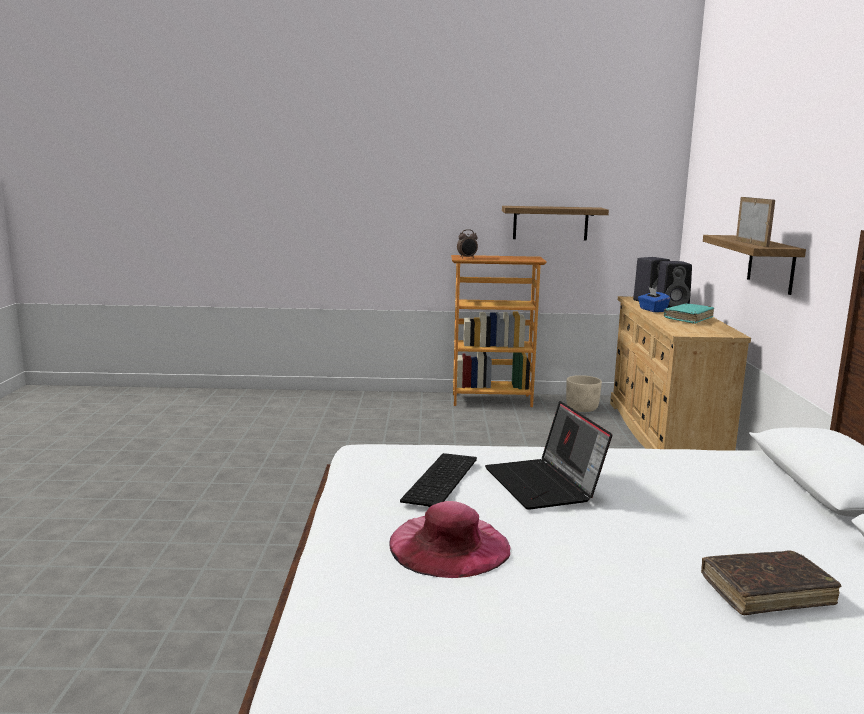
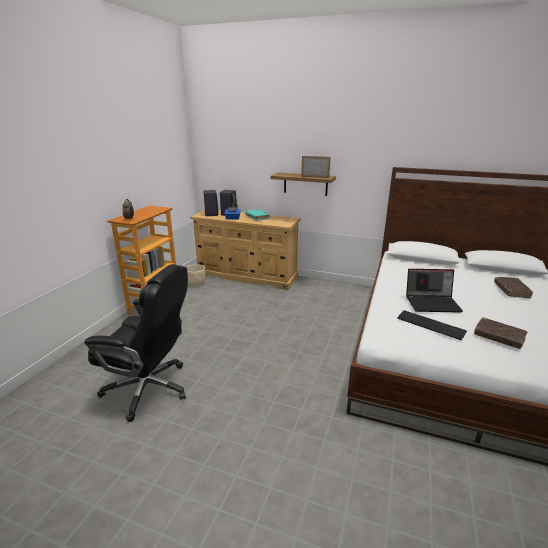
camera: 70 degrees left, 10 degrees up
pink hat [389,501,510,578] -> brown book [474,317,528,349]
shelf [502,206,609,241] -> none
none -> black office chair [84,264,188,422]

